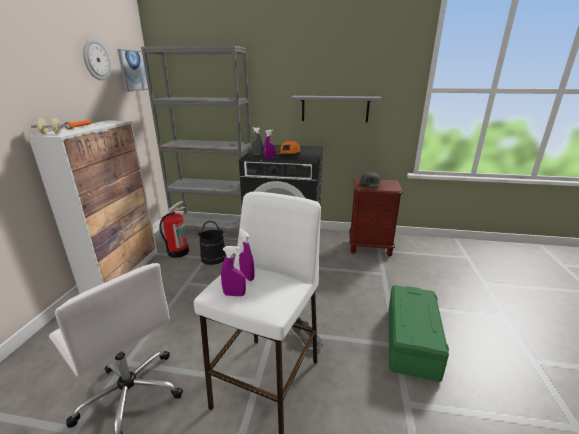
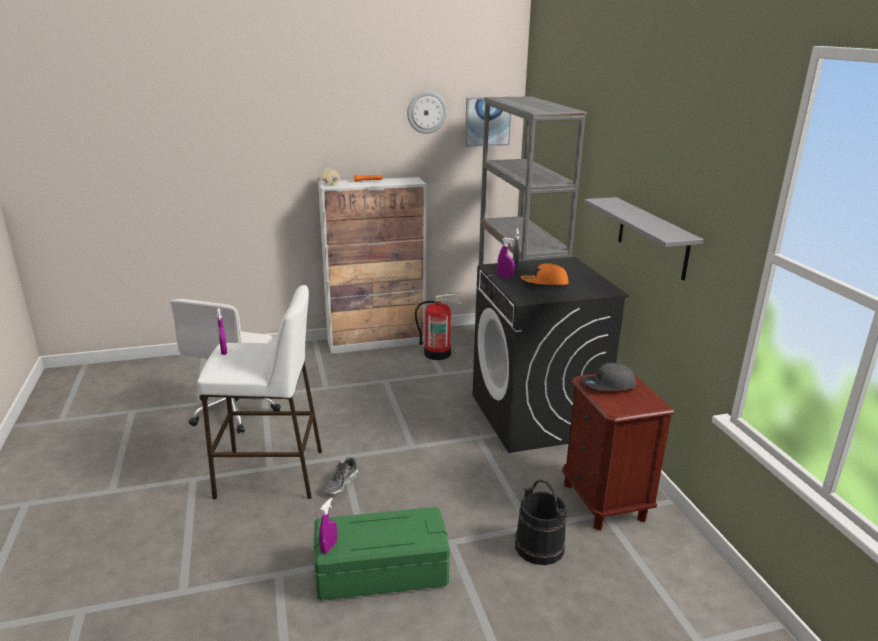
camera: 65 degrees right, 0 degrees up
black bucket [197,221,226,265] -> black bucket moved to [515,479,566,565]
purple spray bottle [239,228,255,281] -> purple spray bottle moved to [319,498,337,554]

